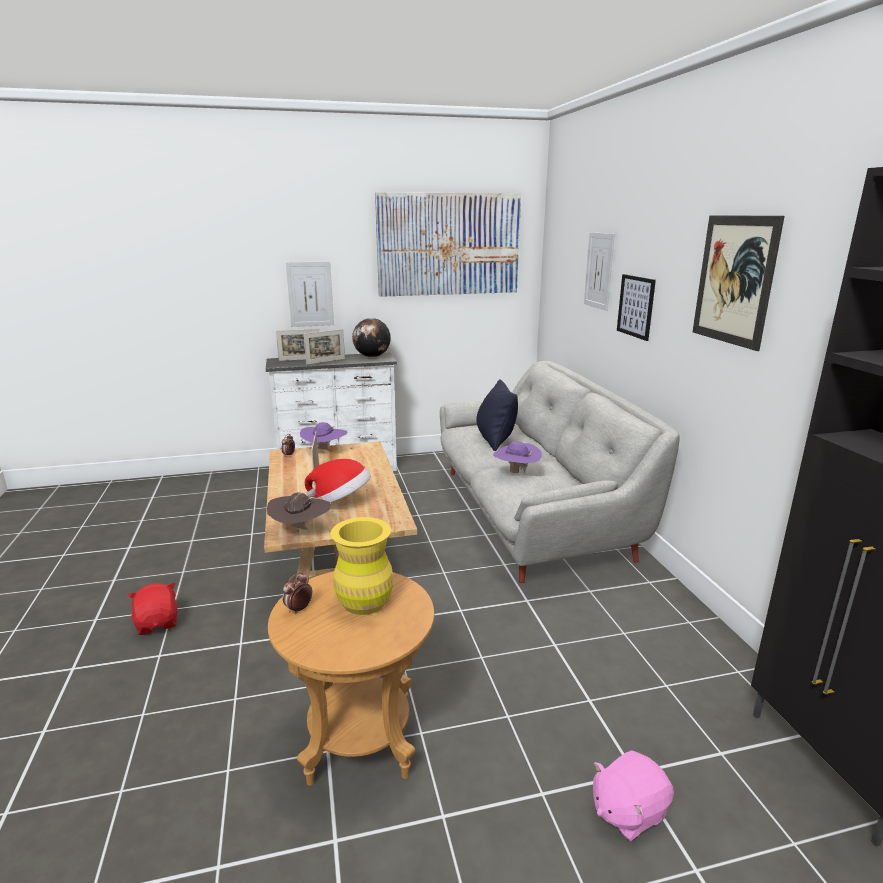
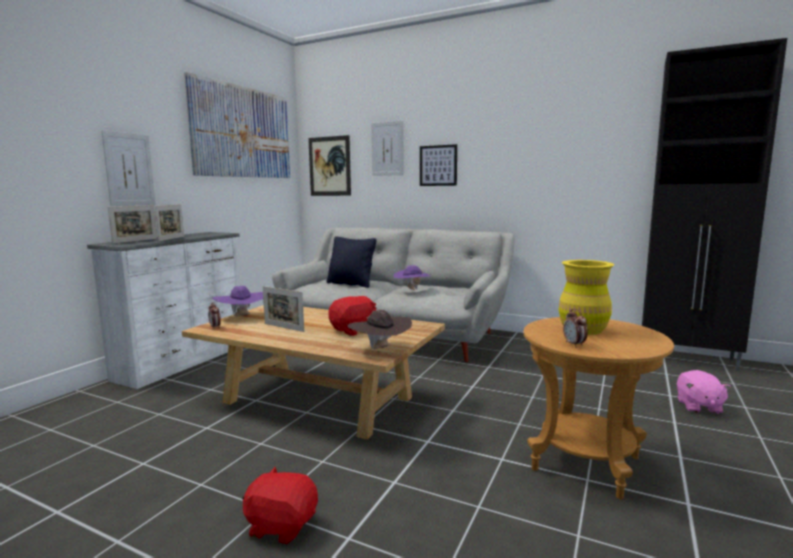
camera: 50 degrees left, 10 degrees down
hat [305,459,371,503] -> red plush toy [329,296,376,336]
globe [352,318,391,357] -> none
picture [693,215,785,351] -> picture moved to [308,135,351,196]

